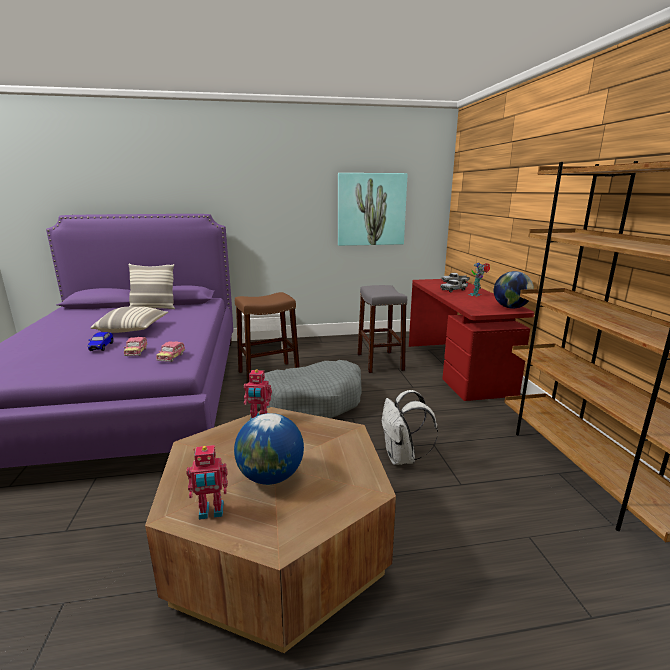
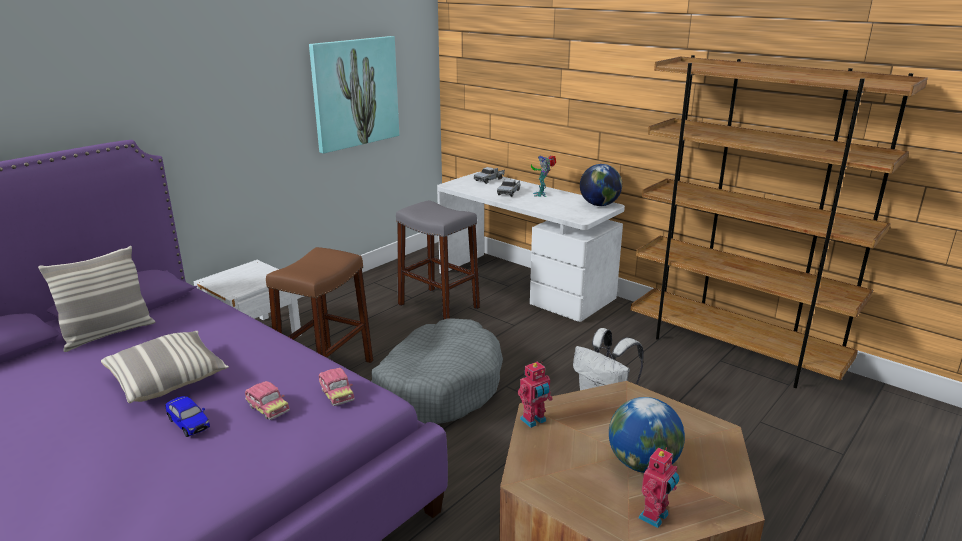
camera: 40 degrees left, 5 degrees up
red desk [409,279,534,401] -> white desk [437,172,625,322]

